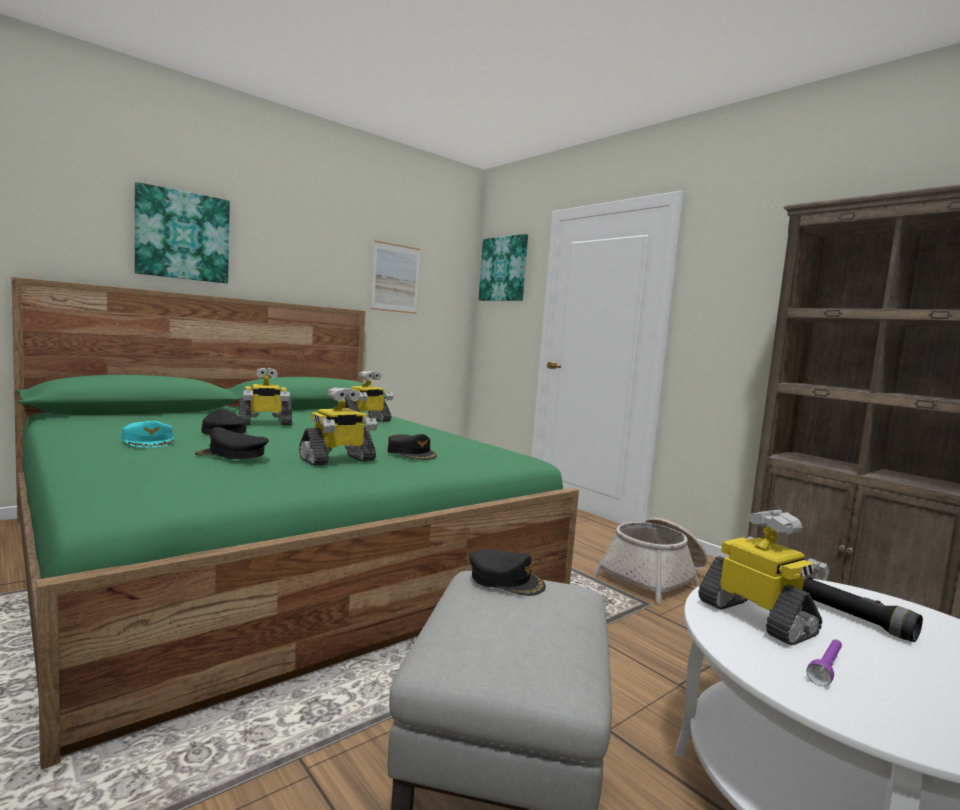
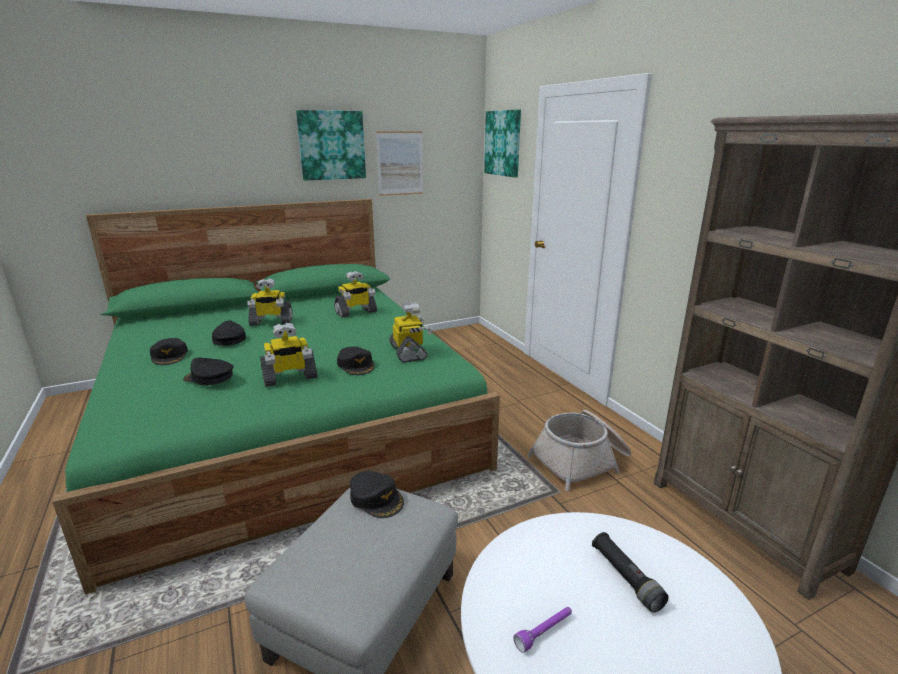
camera: 15 degrees right, 15 degrees up
turquoise cap [121,421,174,448] -> black cap [150,338,188,365]
picture [135,182,230,283] -> picture moved to [296,110,366,180]
toy robot [698,510,829,645] -> toy robot moved to [389,302,432,362]

